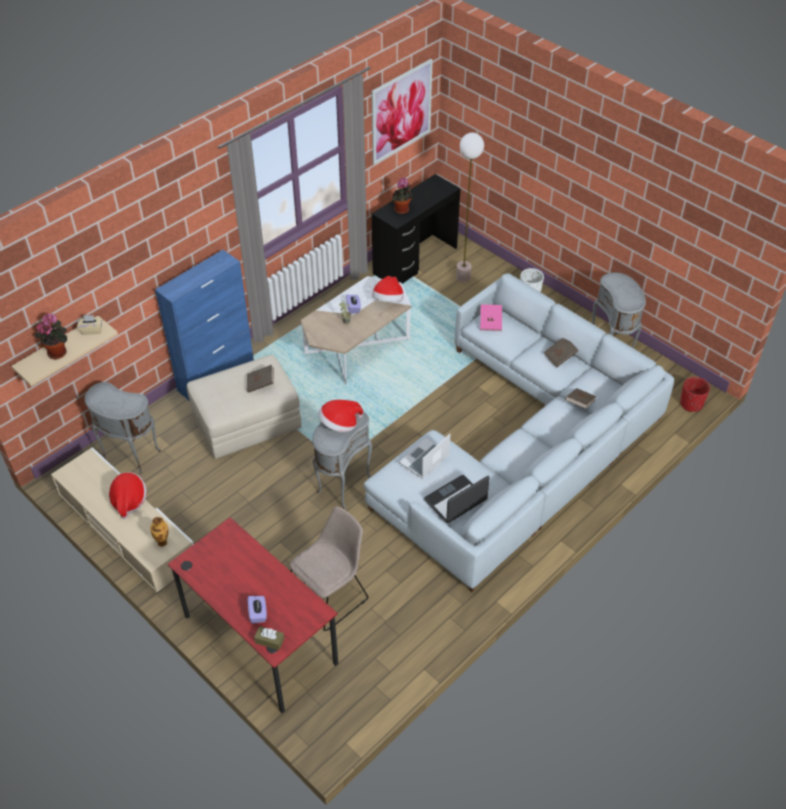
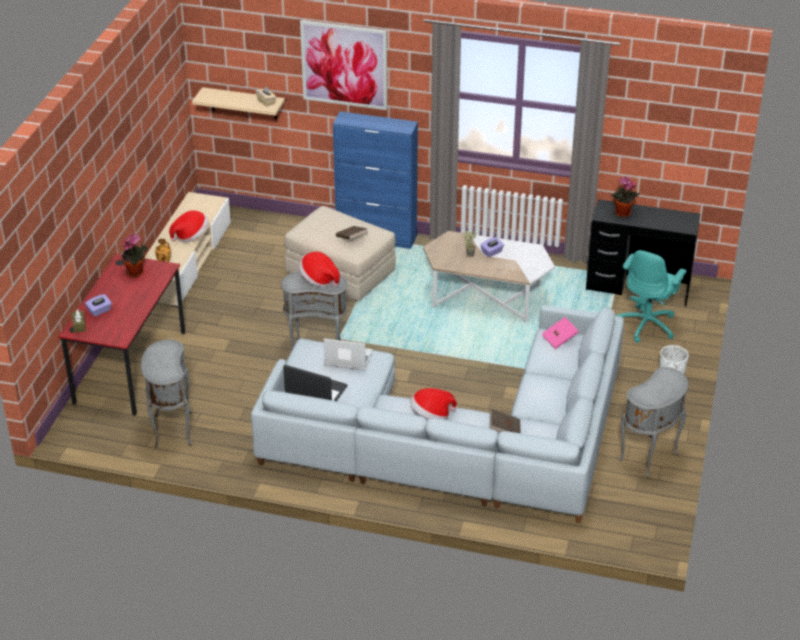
camera: 60 degrees right, 10 degrees down
potted plant [35,313,67,359] -> potted plant moved to [122,234,148,277]
grey side table [84,382,161,474] -> grey side table moved to [141,339,193,447]
beige chair [290,506,368,631] -> none
picture [371,59,433,164] -> picture moved to [300,20,387,110]
hat [372,276,404,302] -> hat moved to [410,388,457,420]
floor lamp [456,133,484,282] -> turquoise office chair [616,250,687,343]
brown book [543,338,578,368] -> none
red planter [680,377,710,412] -> none

